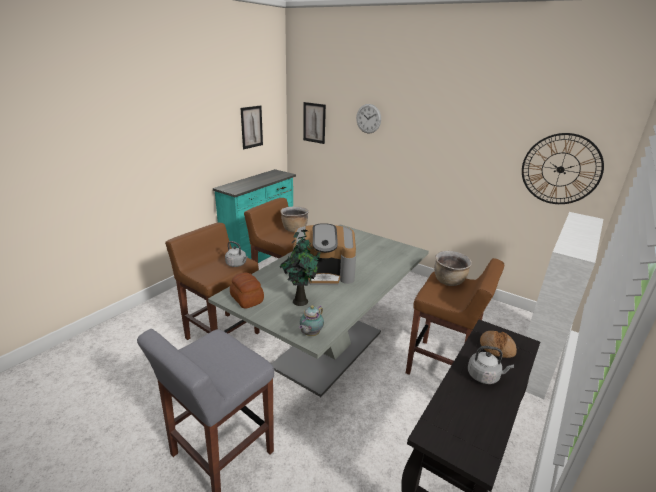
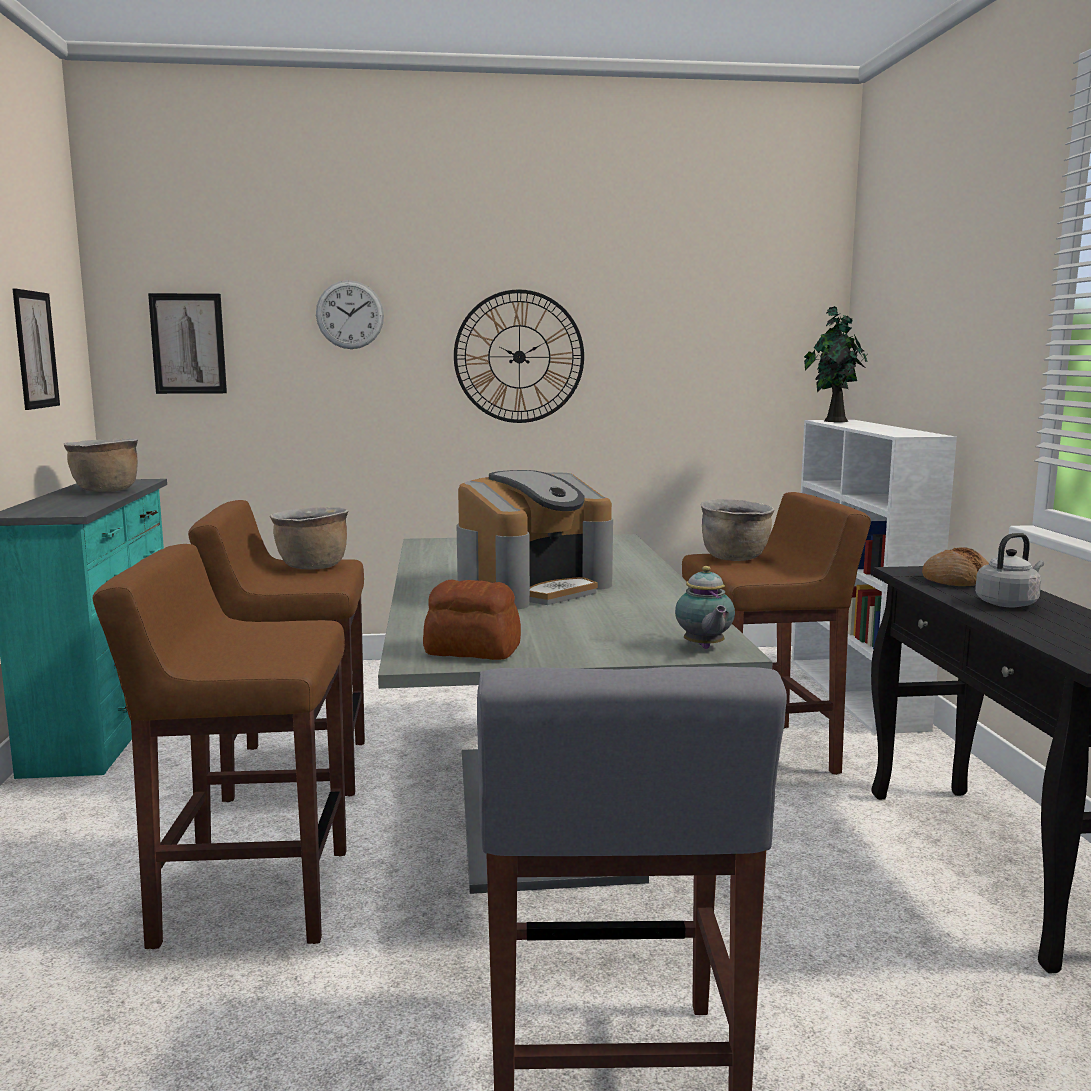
camera: 40 degrees left, 15 degrees down
grey kettle [225,241,248,267] -> none
potted plant [279,229,321,306] -> potted plant moved to [804,306,868,422]
wall clock [522,133,604,204] -> wall clock moved to [454,289,584,423]
none -> brown cooking pot [64,439,138,492]

